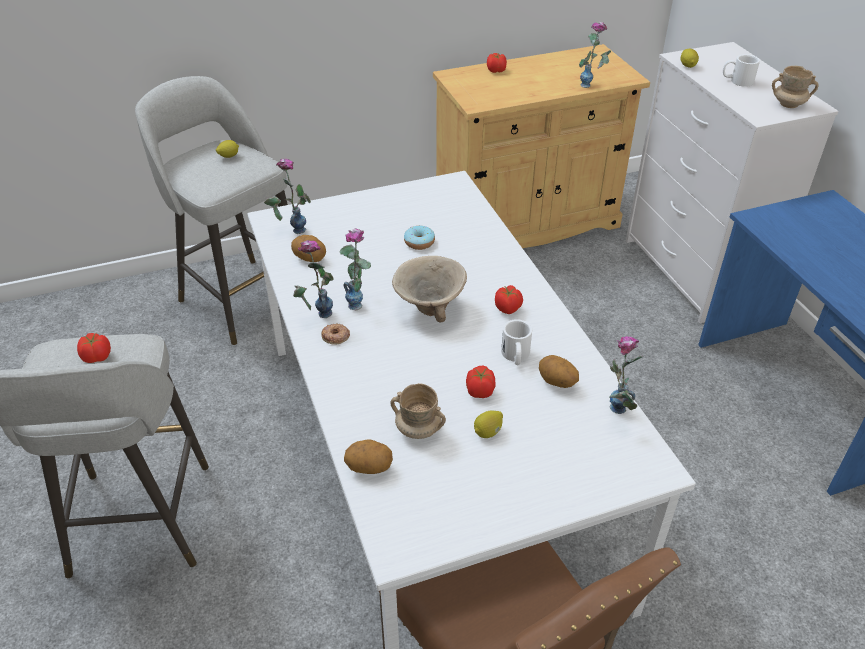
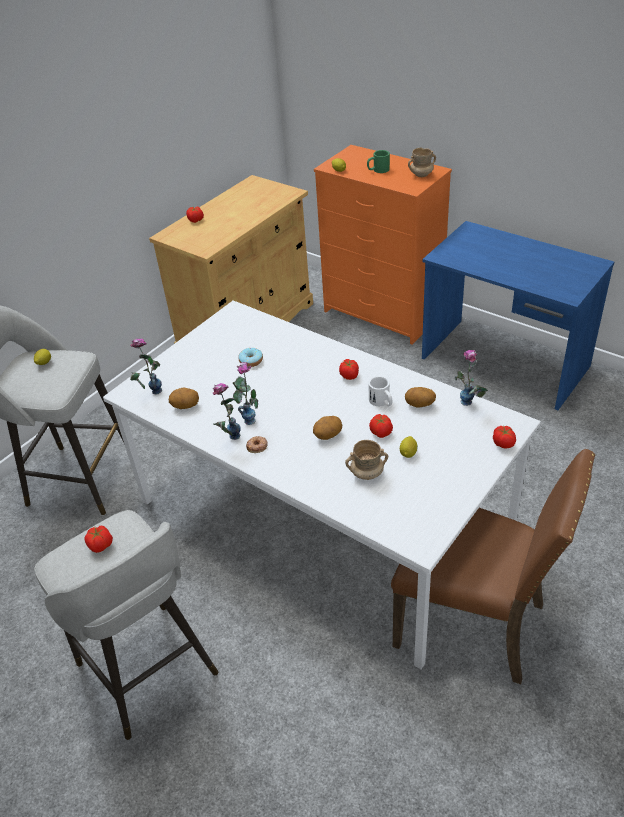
camera: 30 degrees left, 0 degrees up
potato [344,439,393,474] -> potato moved to [313,416,342,440]
beige bowl [392,256,467,322] -> none
vase [579,22,611,88] -> none
white dresser [626,42,839,323] -> orange dresser [314,145,452,345]
white mug [723,54,760,87] -> green mug [367,150,390,173]
none -> tomato [493,426,516,449]

